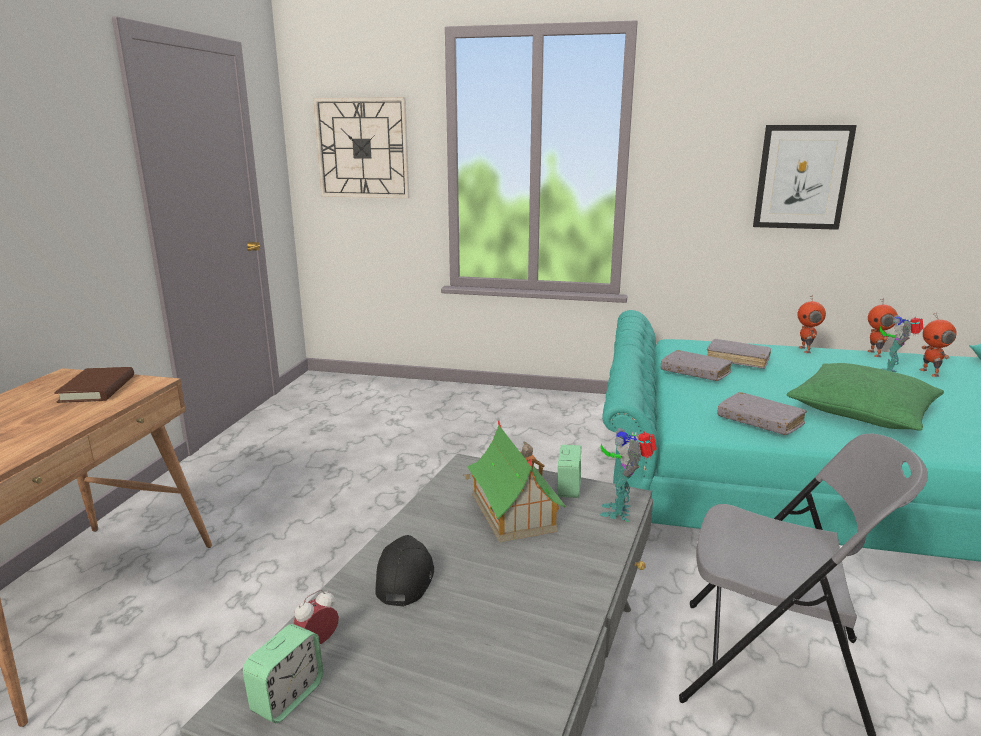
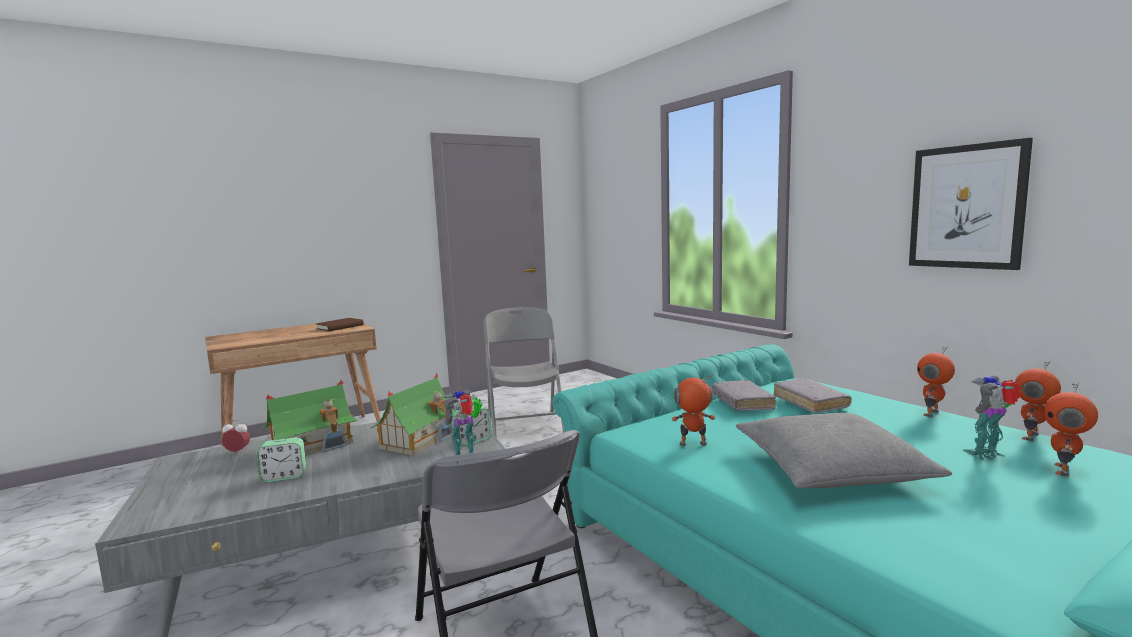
camera: 45 degrees right, 10 degrees down
alarm clock [243,624,324,723] -> alarm clock moved to [256,437,306,482]
wall clock [313,97,409,198] -> none
black cap [375,535,434,607] -> toy house [262,380,358,455]
grey book [717,392,807,435] -> toy robot [672,373,716,446]
green pillow [787,363,944,431] -> grey pillow [736,413,952,488]
none -> grey chair [483,307,565,438]

